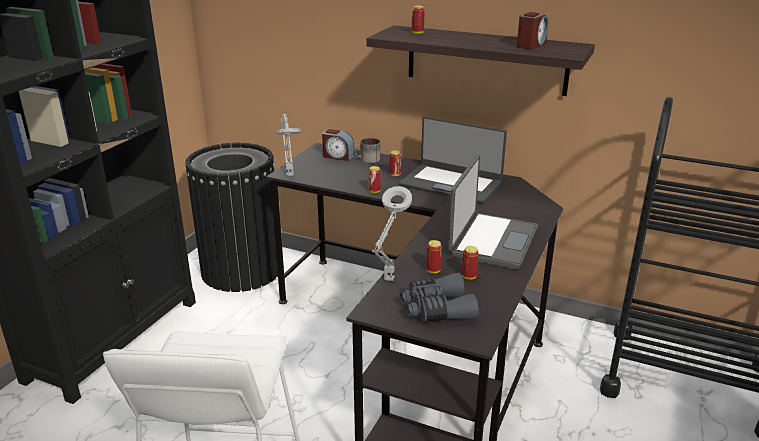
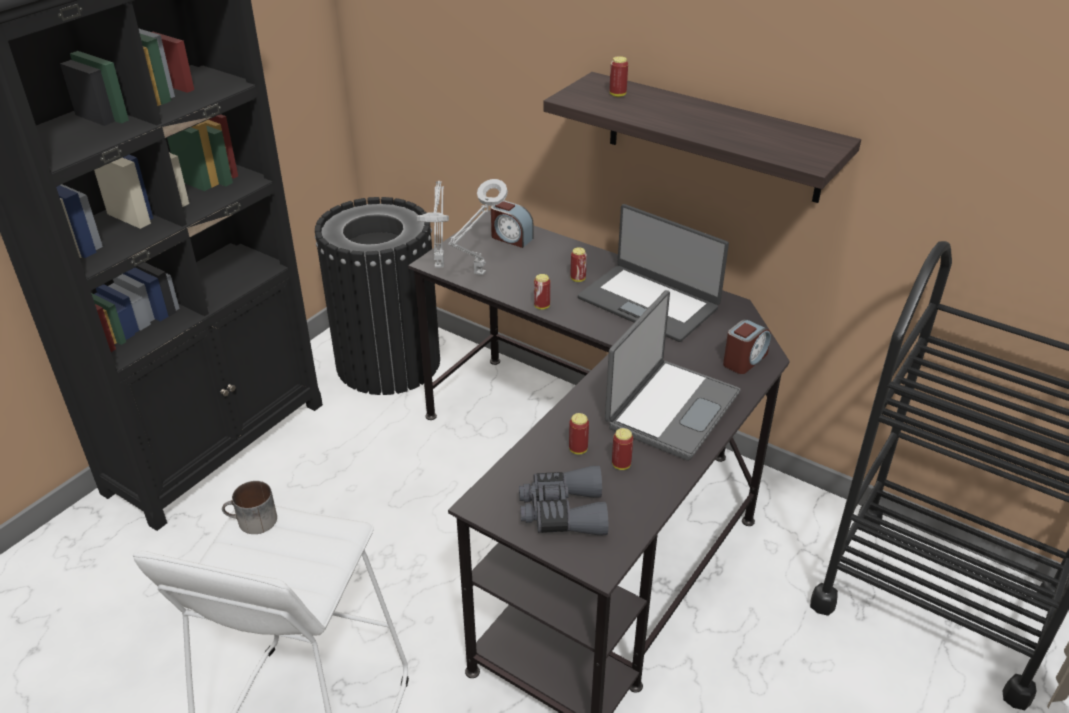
camera: 10 degrees right, 10 degrees up
mug [354,138,380,163] -> mug moved to [222,481,277,534]
grey table lamp [372,186,412,281] -> grey table lamp moved to [448,179,508,275]
alarm clock [517,12,548,50] -> alarm clock moved to [723,319,771,374]

